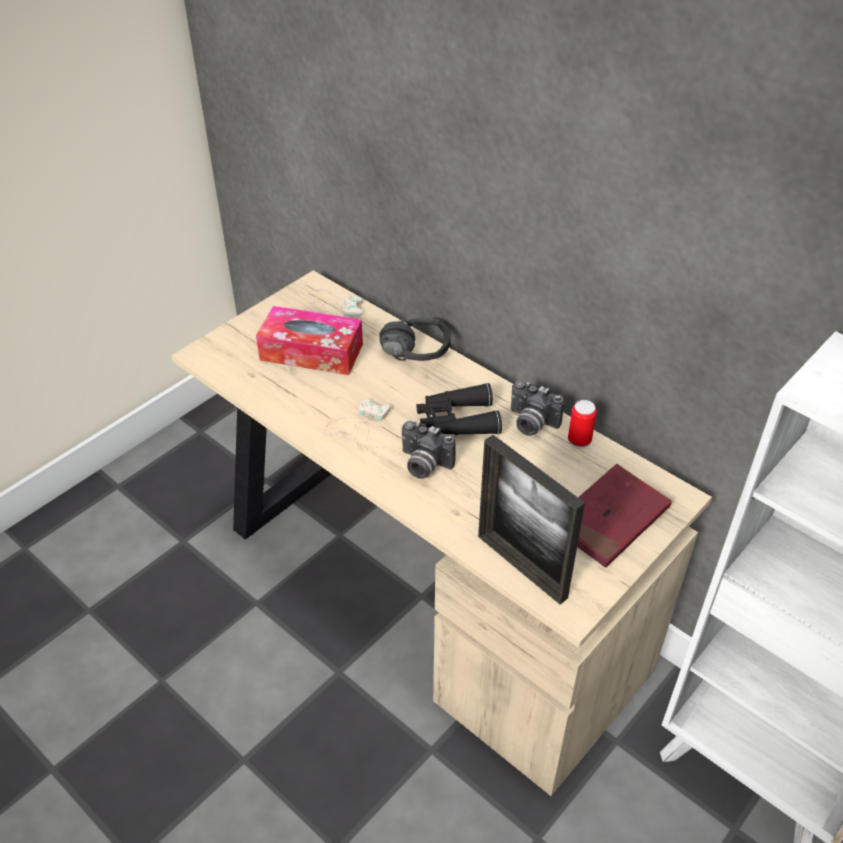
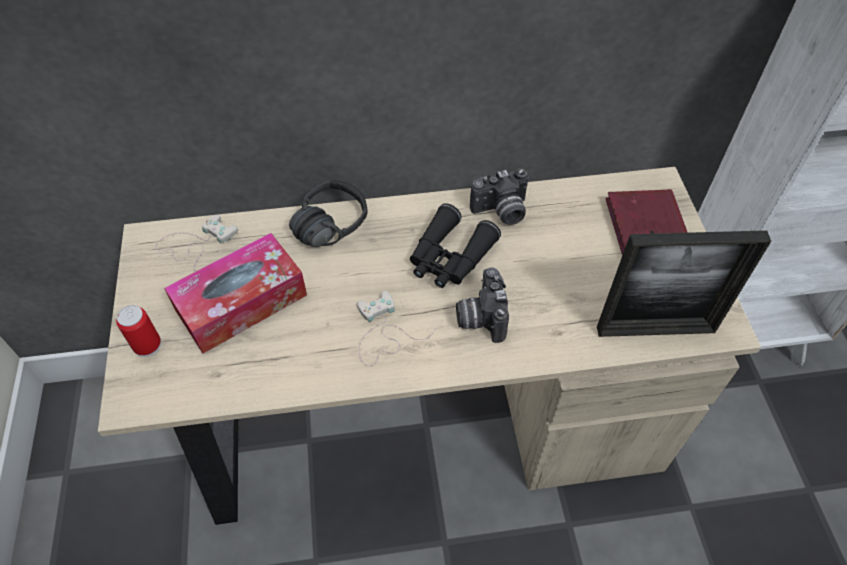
camera: 50 degrees left, 10 degrees up
camera [402,421,456,479] -> camera turned 105 degrees clockwise [456,268,509,343]
can [568,400,597,449] -> can moved to [116,305,161,357]

